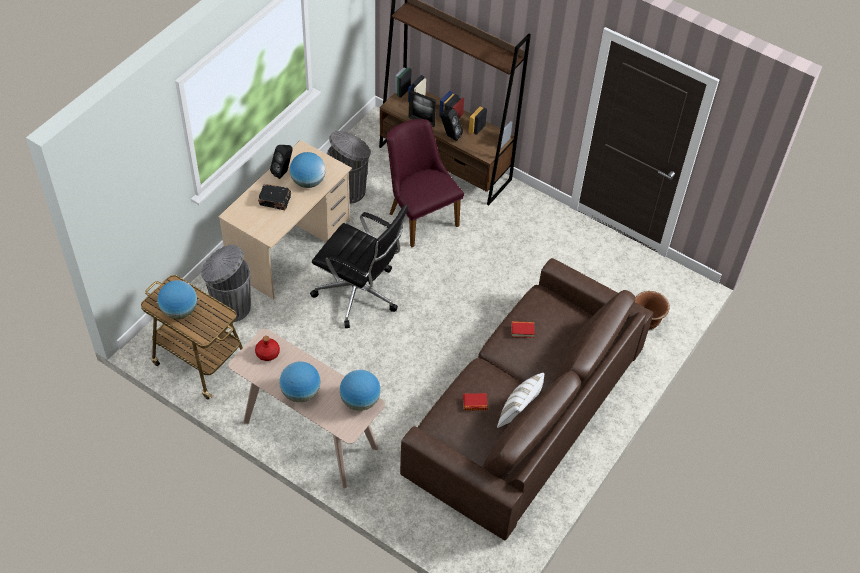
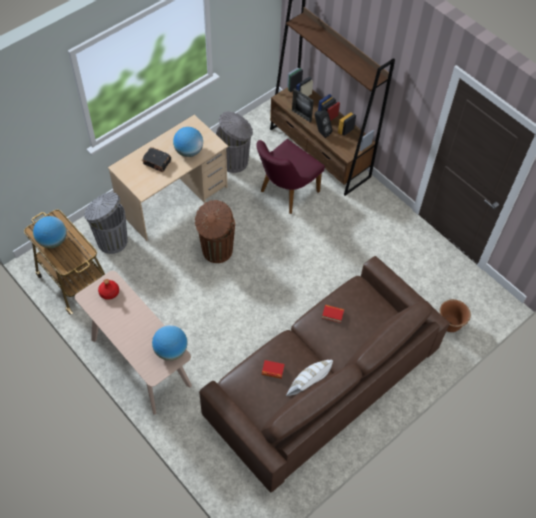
camera: 15 degrees right, 5 degrees up
black speaker [270,145,293,179] -> none
globe [279,361,321,402] -> none
black office chair [310,204,408,328] -> brown trash can [195,200,235,263]
purple chair [387,119,464,247] -> purple chair turned 120 degrees counterclockwise [257,139,325,214]

